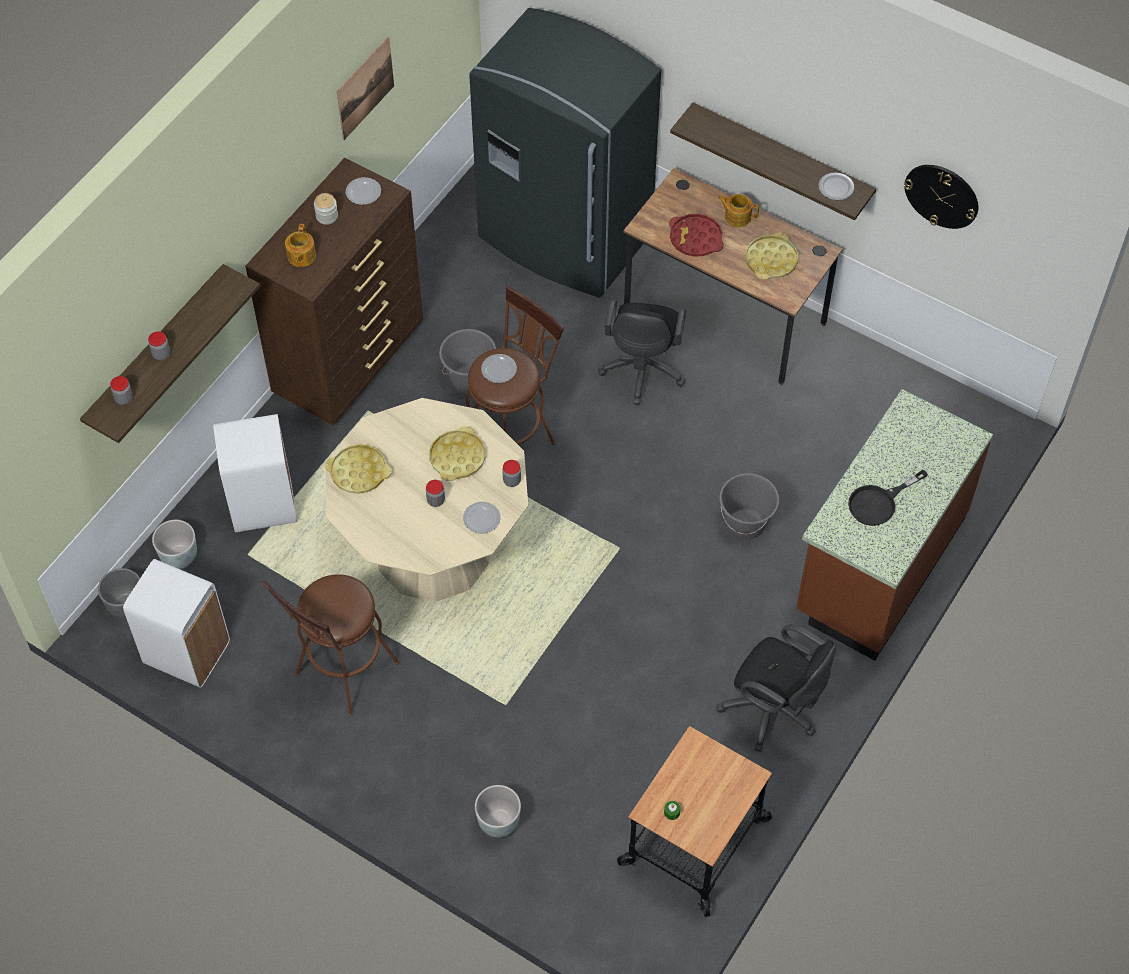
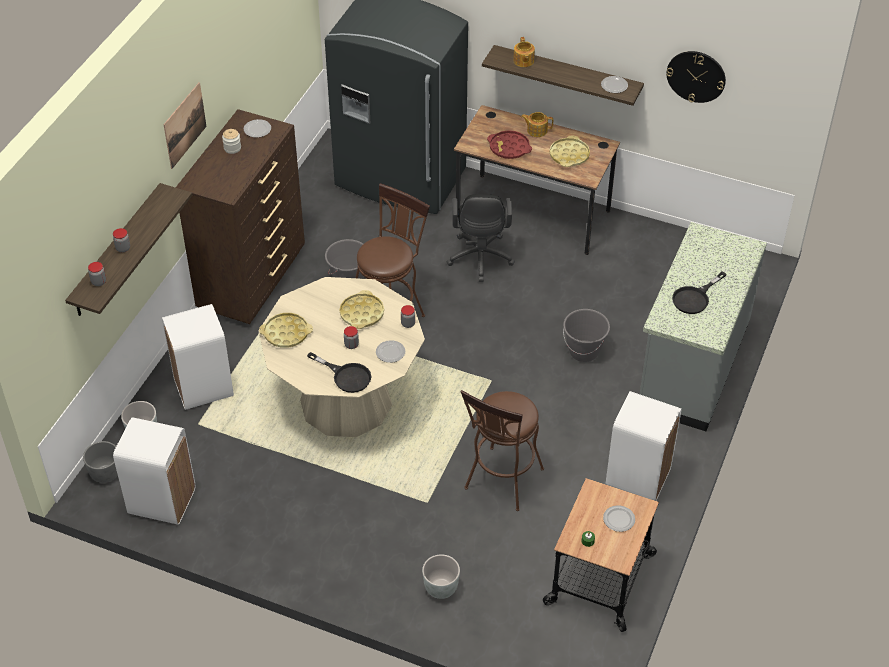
camera: 10 degrees left, 10 degrees down
brown stool [262,574,399,715] -> brown stool moved to [461,390,544,511]
teapot [285,224,316,267] -> teapot moved to [513,37,535,67]
picture [337,37,394,140] -> picture moved to [163,82,207,169]
plate [481,354,517,383] -> plate moved to [603,505,635,532]
black office chair [716,624,836,752] -> white trash can [606,391,682,501]
brown counter [796,389,993,660] -> grey counter [640,222,767,431]
none -> black frying pan [307,352,371,393]

